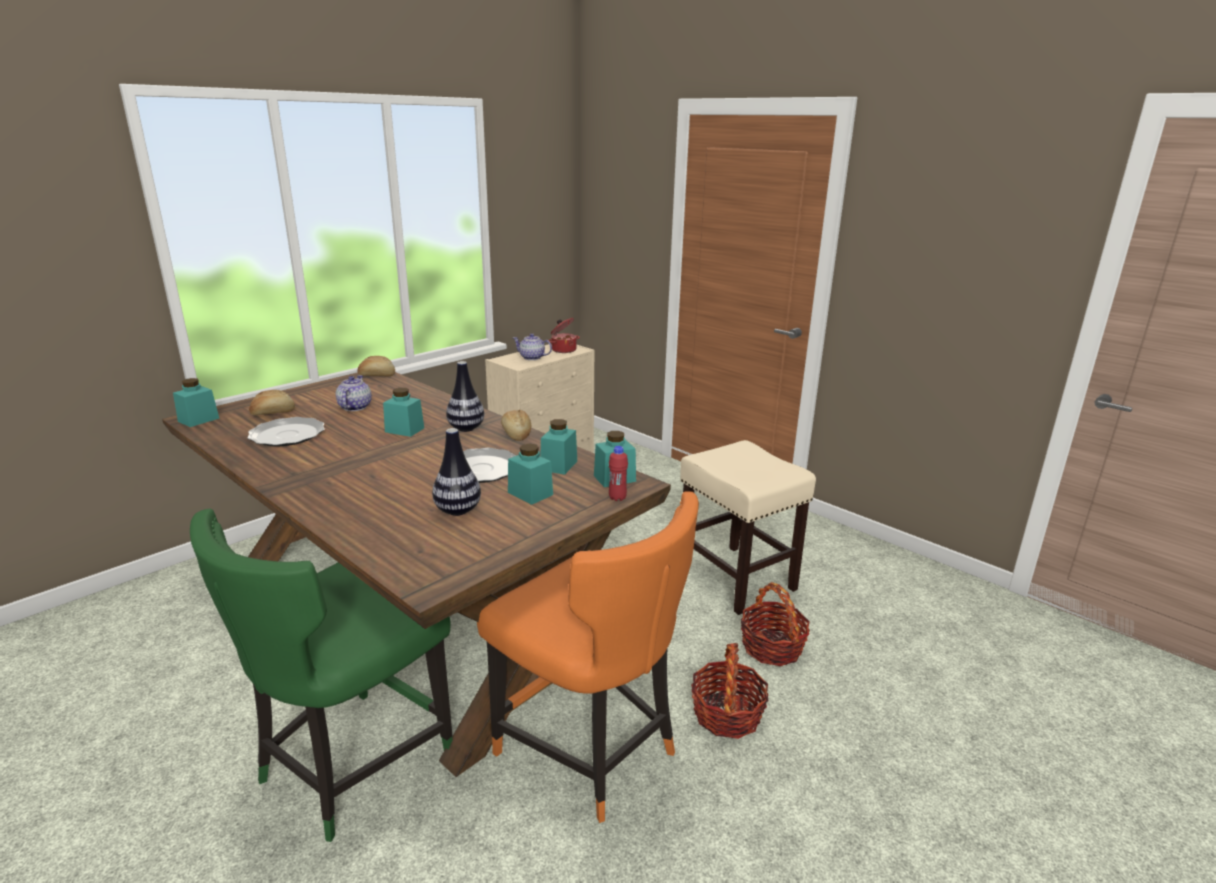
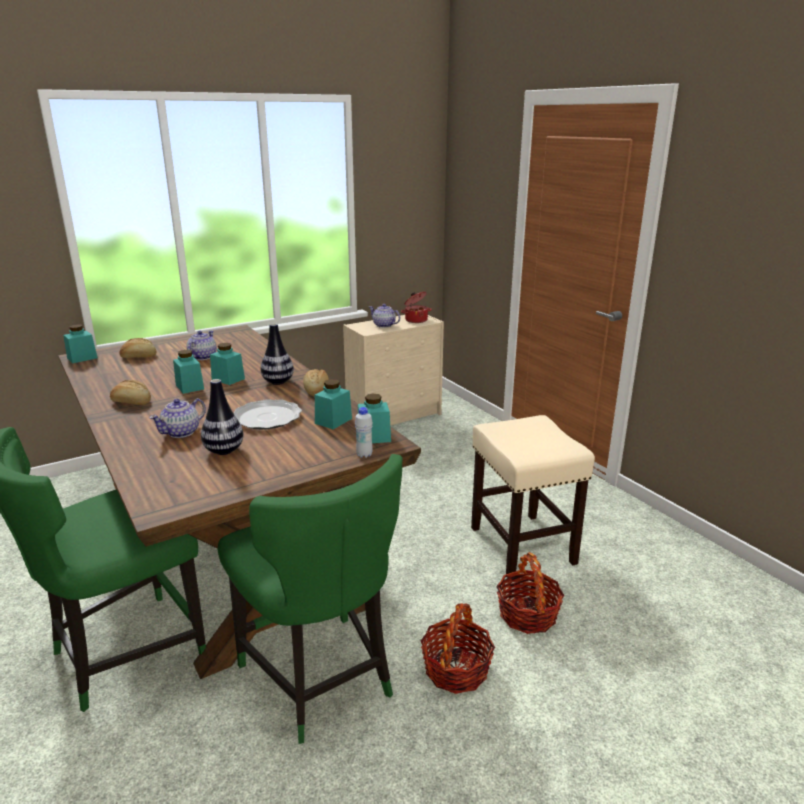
camera: 15 degrees right, 0 degrees up
plate [247,417,325,447] -> none
bread [357,356,395,376] -> bread moved to [110,380,151,405]
orange chair [477,491,699,823] -> green chair [217,454,403,744]
turquoise jar [508,444,553,505] -> turquoise jar moved to [173,350,204,394]
red bottle [609,446,628,501] -> white bottle [355,407,373,458]
none -> teapot [149,398,206,438]

